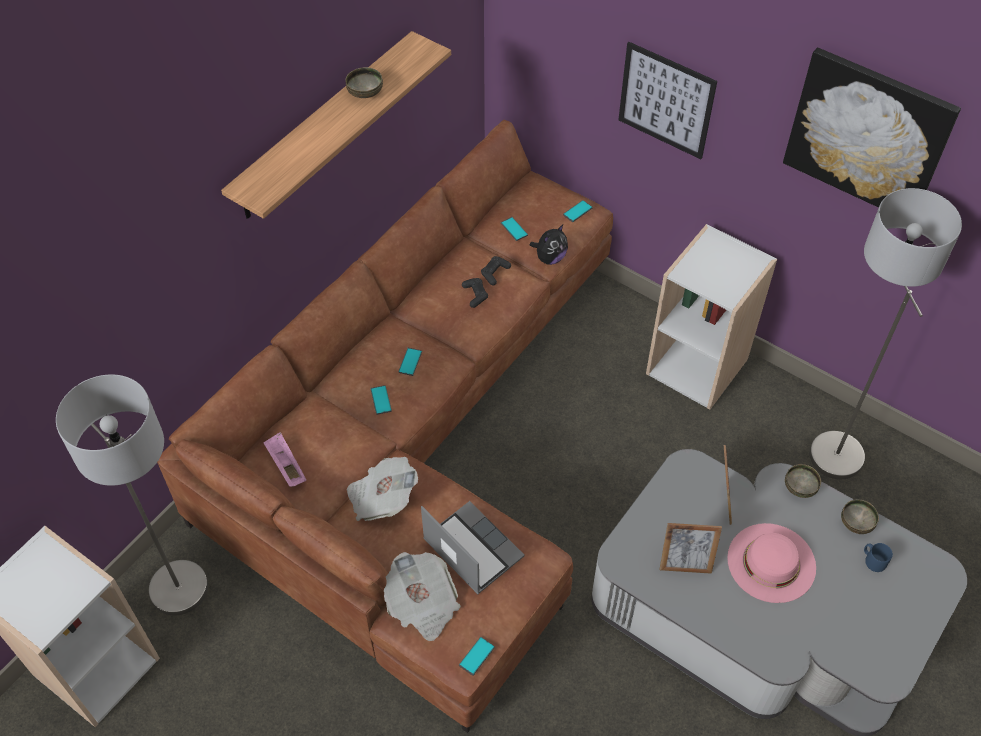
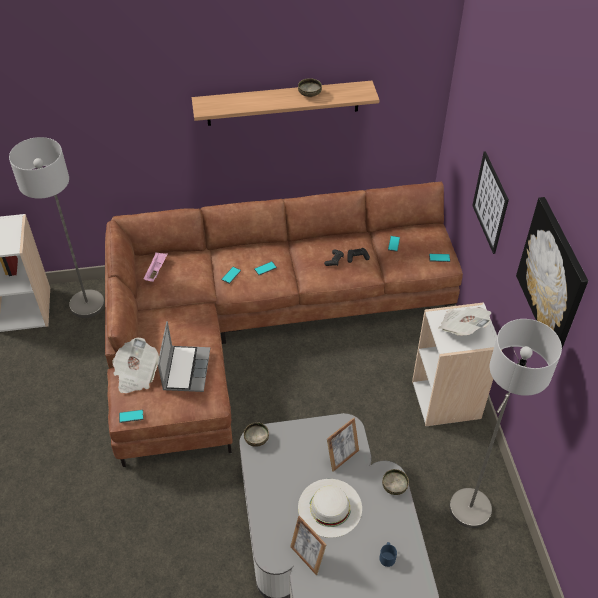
camera: 45 degrees right, 5 degrees down
newspaper [347,457,418,521] -> newspaper moved to [439,307,492,336]
plush toy [530,225,568,265] -> none
picture frame [660,523,722,574] -> picture frame moved to [290,516,327,575]
pink hat [727,523,816,603] -> white hat [298,479,362,538]
bowl [841,499,879,534] -> bowl moved to [244,422,269,447]

